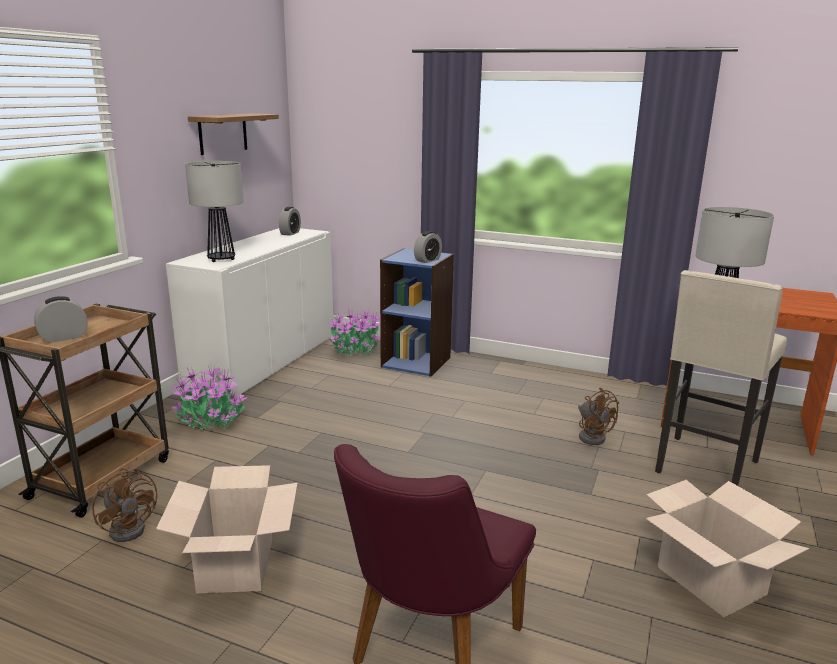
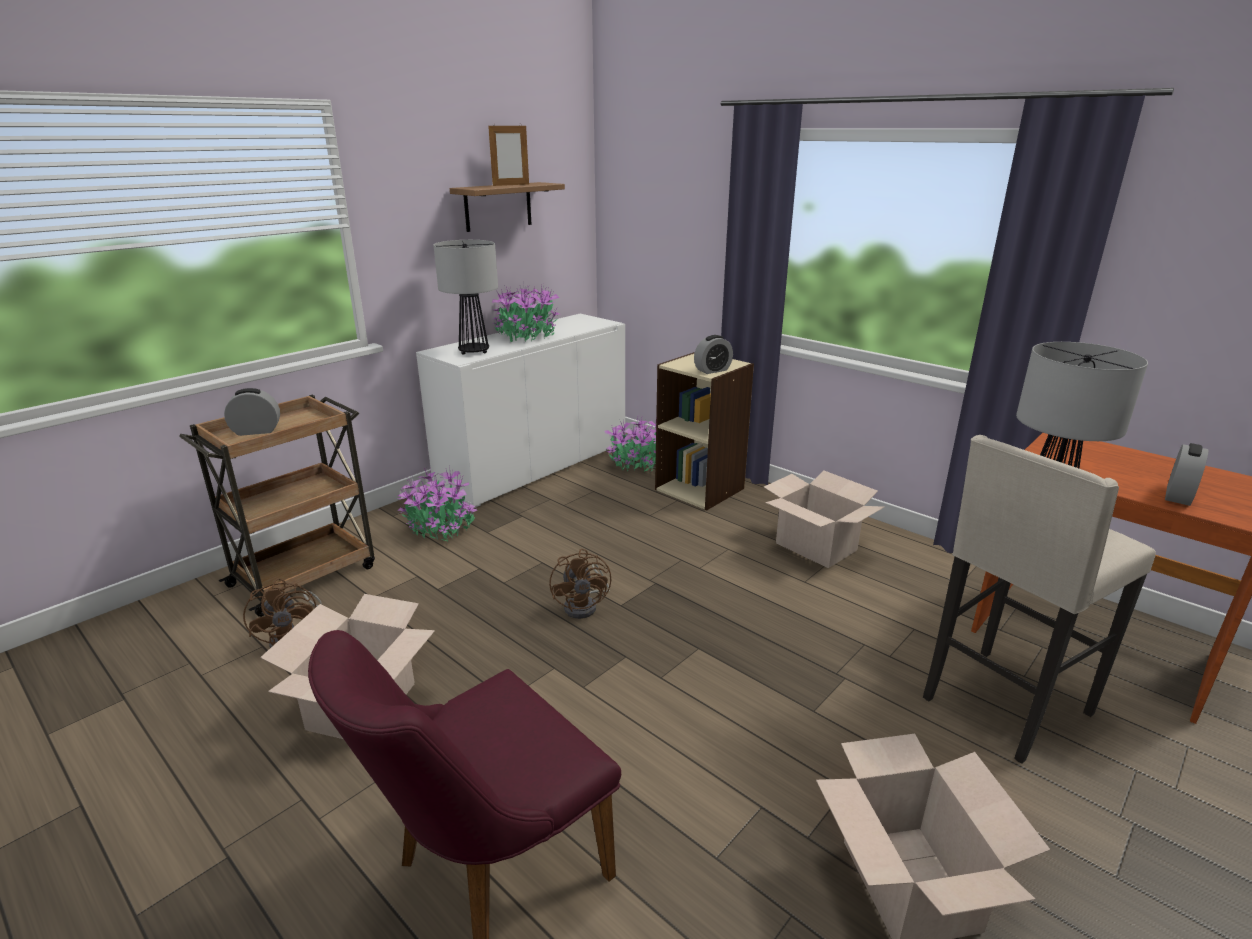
camera: 20 degrees right, 5 degrees up
alarm clock [279,207,301,236] -> alarm clock moved to [1165,443,1209,506]
blue bookcase [380,248,454,377] -> beige bookcase [655,352,754,511]
brown fan [578,388,619,445] -> brown fan moved to [549,549,611,619]
none -> picture frame [488,125,529,186]
none -> potted plant [491,282,560,342]
none -> cardboard box [764,471,884,568]

